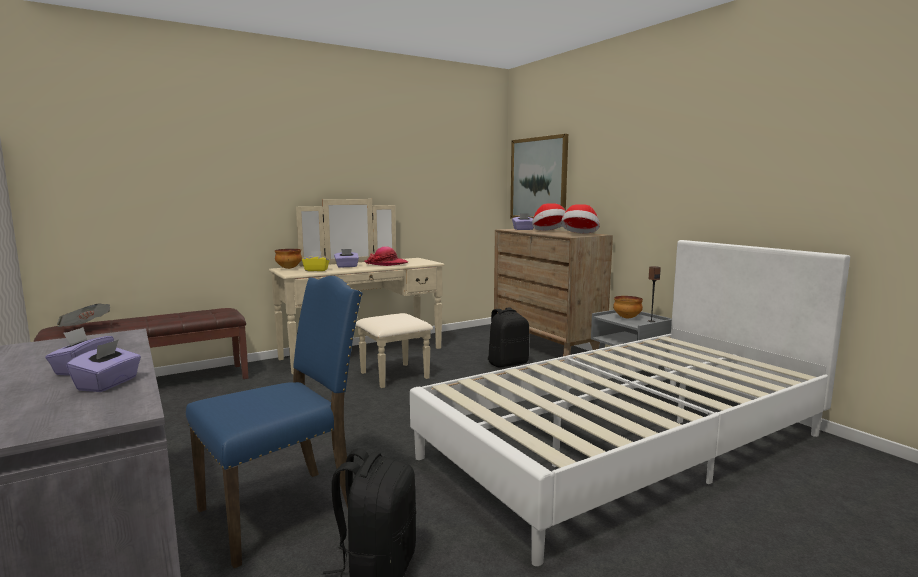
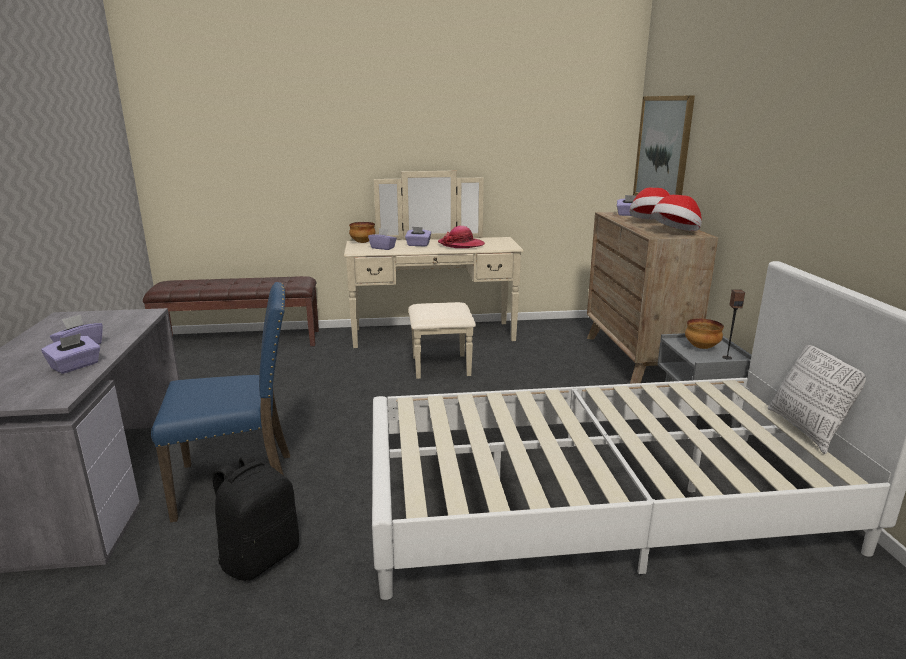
camera: 25 degrees right, 10 degrees up
newspaper [57,303,110,327] -> none
yellow tissue box [302,251,330,271] -> purple tissue box [368,228,397,250]
black backpack [488,307,529,368] -> none
none -> pillow [768,345,866,454]

